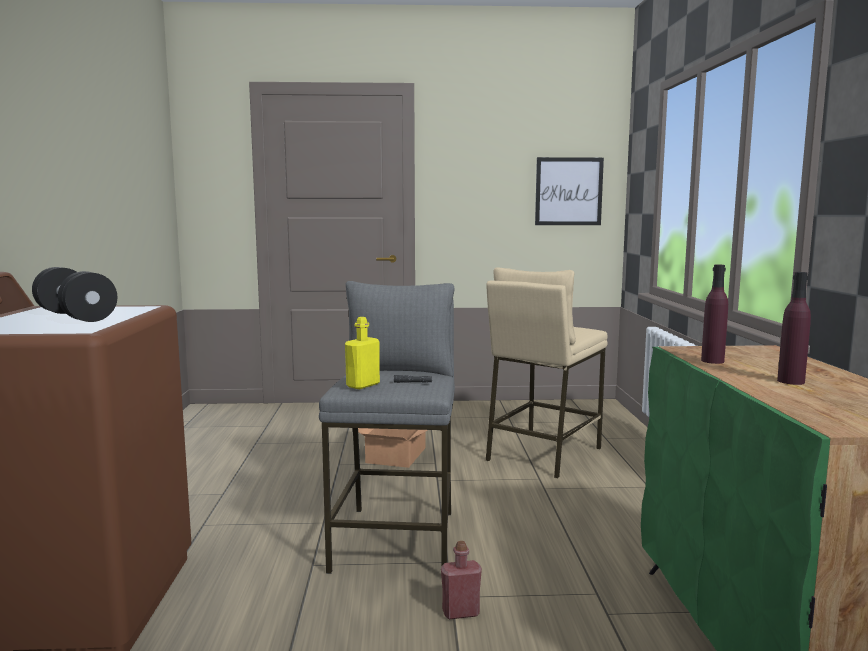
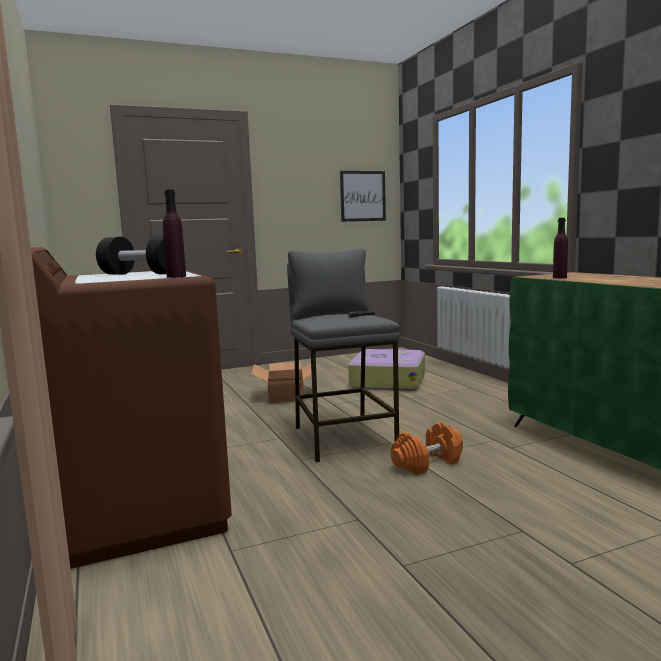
camera: 20 degrees left, 0 degrees up
yellow bottle [345,317,380,389] -> none
red bottle [441,541,482,619] -> orange dumbbell [391,423,463,475]
beige stool [485,268,608,479] -> suitcase [348,349,425,391]
purple bottle [777,272,811,385] -> purple bottle moved to [163,190,186,278]

